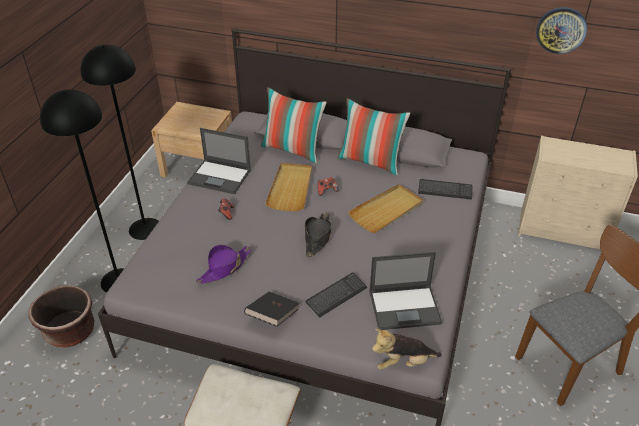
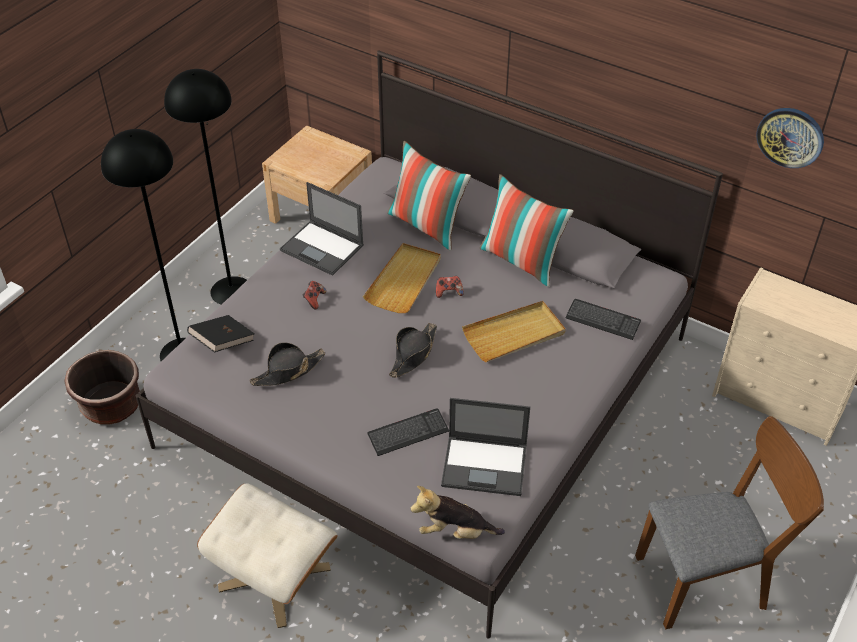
camera: 15 degrees right, 5 degrees up
purple hat [196,245,251,284] -> black hat [250,342,325,386]
black book [244,292,300,327] -> black book moved to [187,315,255,352]

